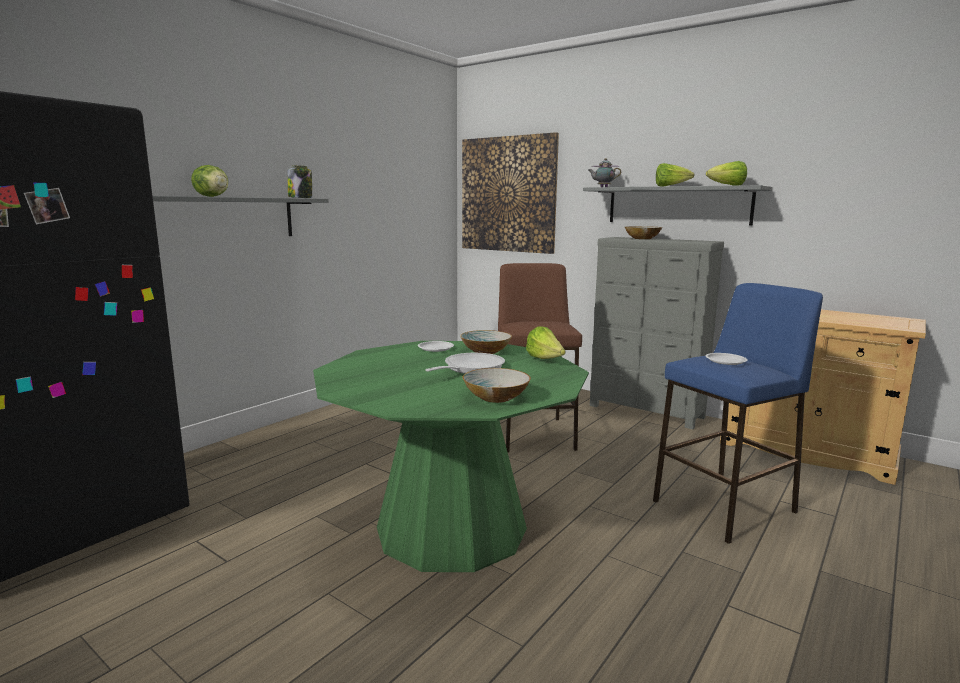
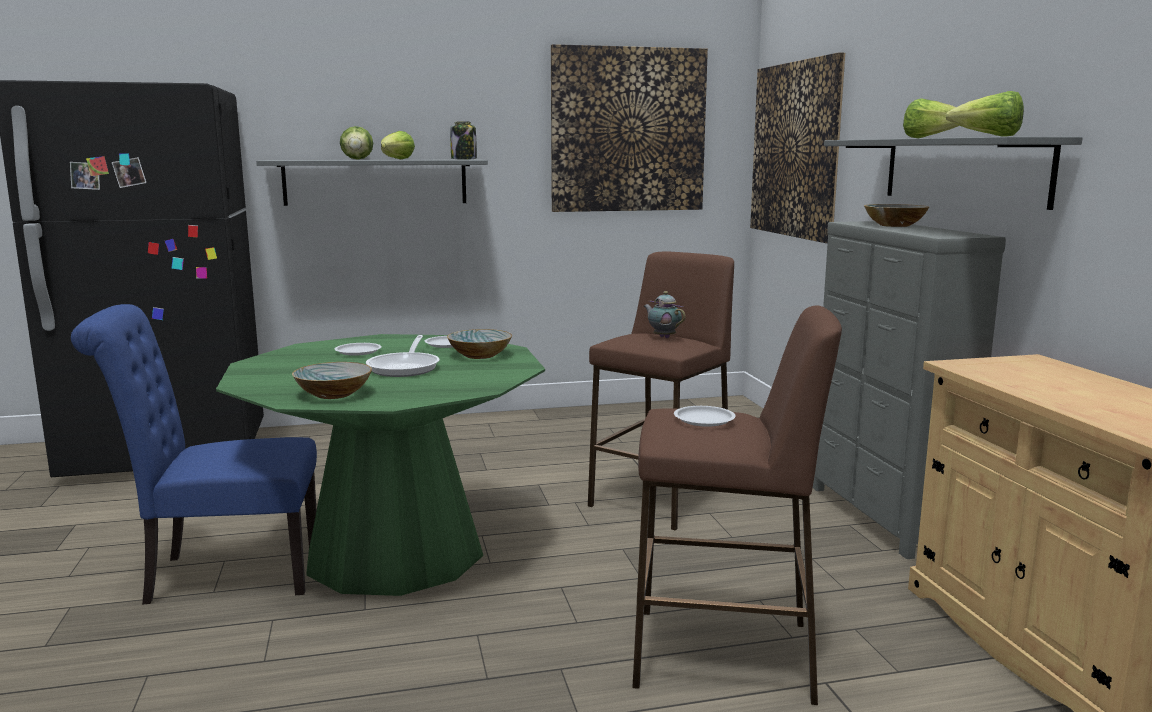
camera: 40 degrees right, 0 degrees up
frying pan [425,353,505,374] -> frying pan turned 105 degrees clockwise [366,335,440,377]
lettuce [526,326,566,359] -> lettuce moved to [381,131,415,160]
teapot [588,158,621,187] -> teapot moved to [644,291,686,338]
blue stool [653,283,823,544] -> brown stool [632,306,842,705]
none -> blue chair [71,304,317,604]
none -> white plate [335,343,382,356]
none -> picture [551,44,708,212]

